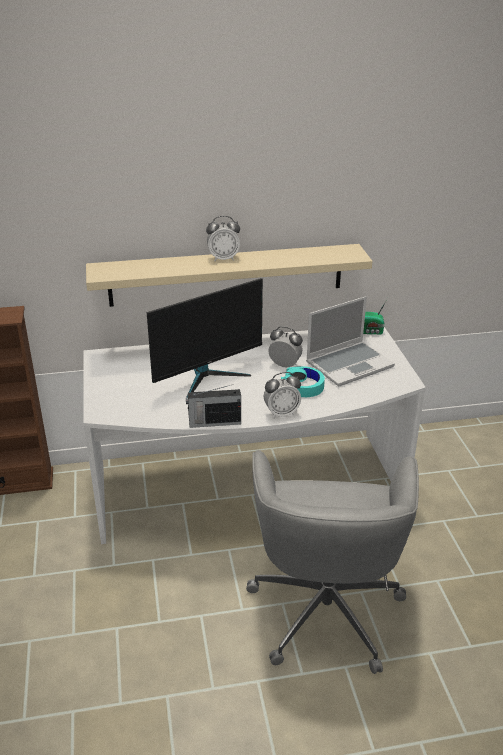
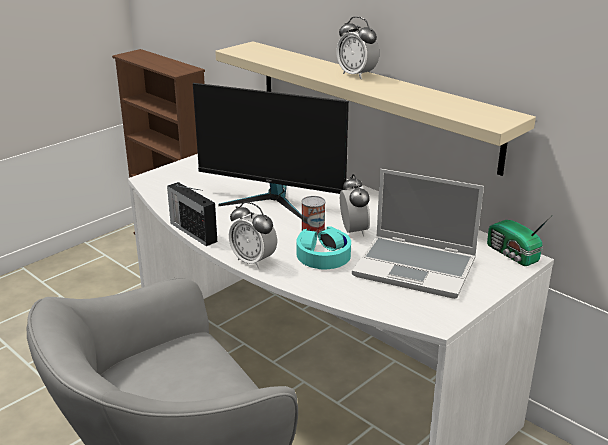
camera: 55 degrees right, 5 degrees down
none -> can [301,196,326,236]

